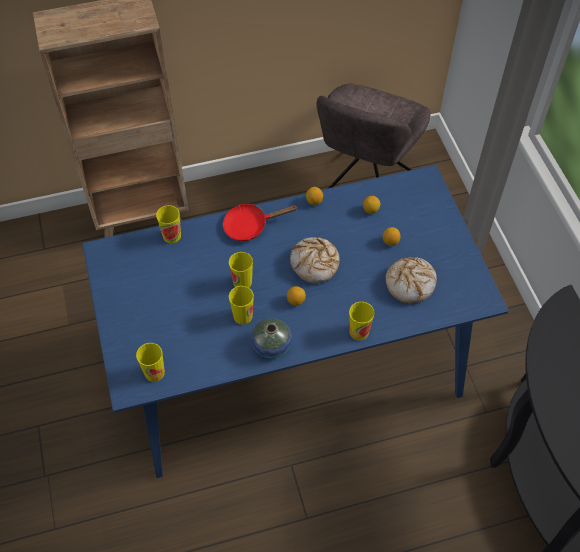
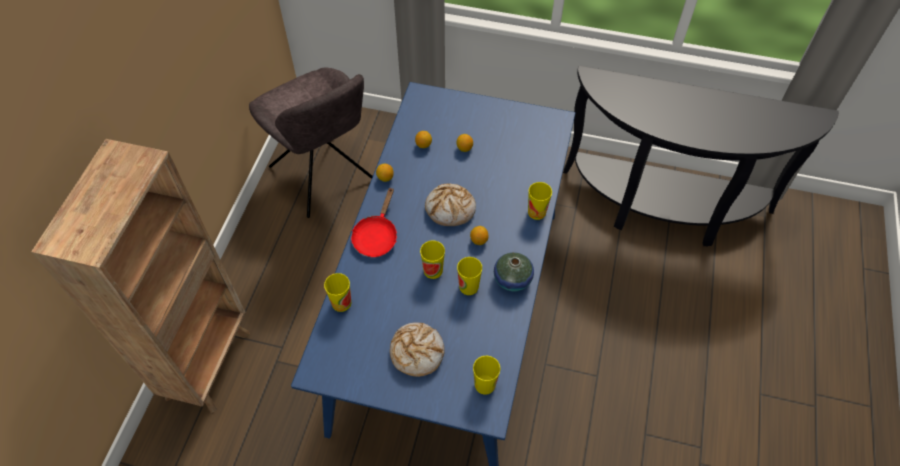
camera: 60 degrees left, 0 degrees up
bread [386,257,437,303] -> bread moved to [390,322,445,377]

